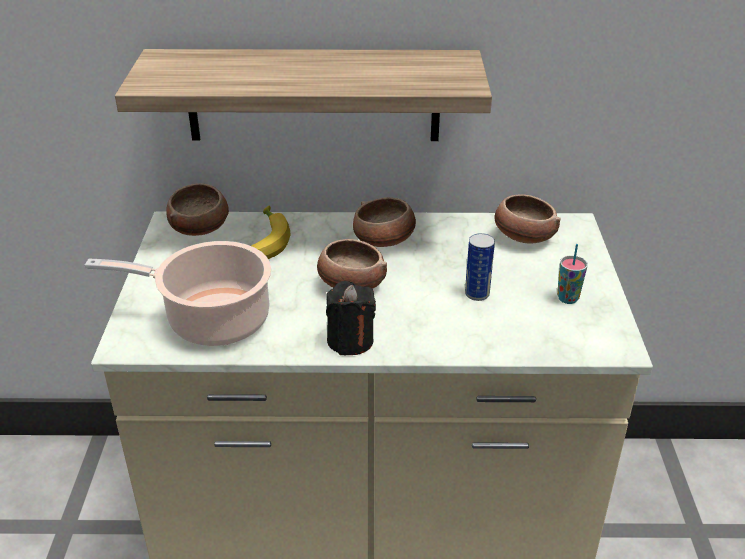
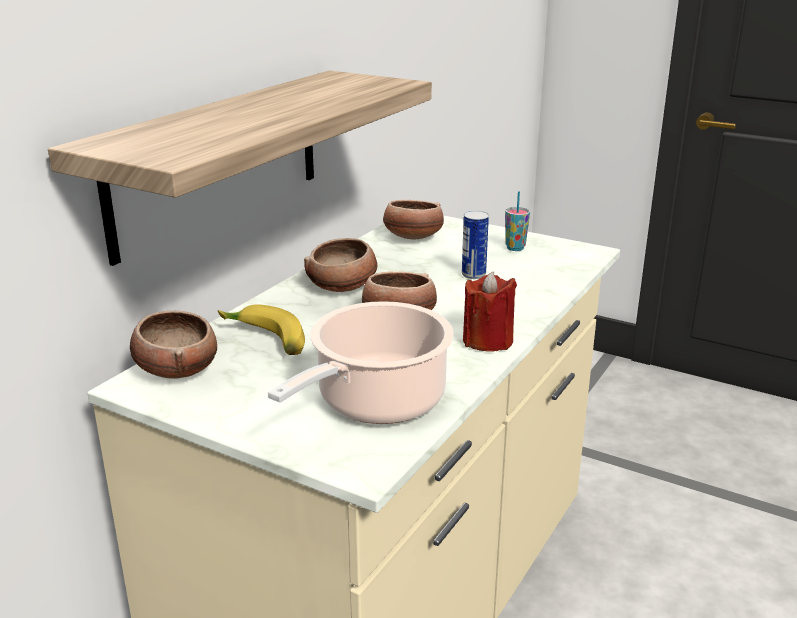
camera: 60 degrees left, 10 degrees down
black candle [326,281,376,355] -> red candle [463,271,517,352]

